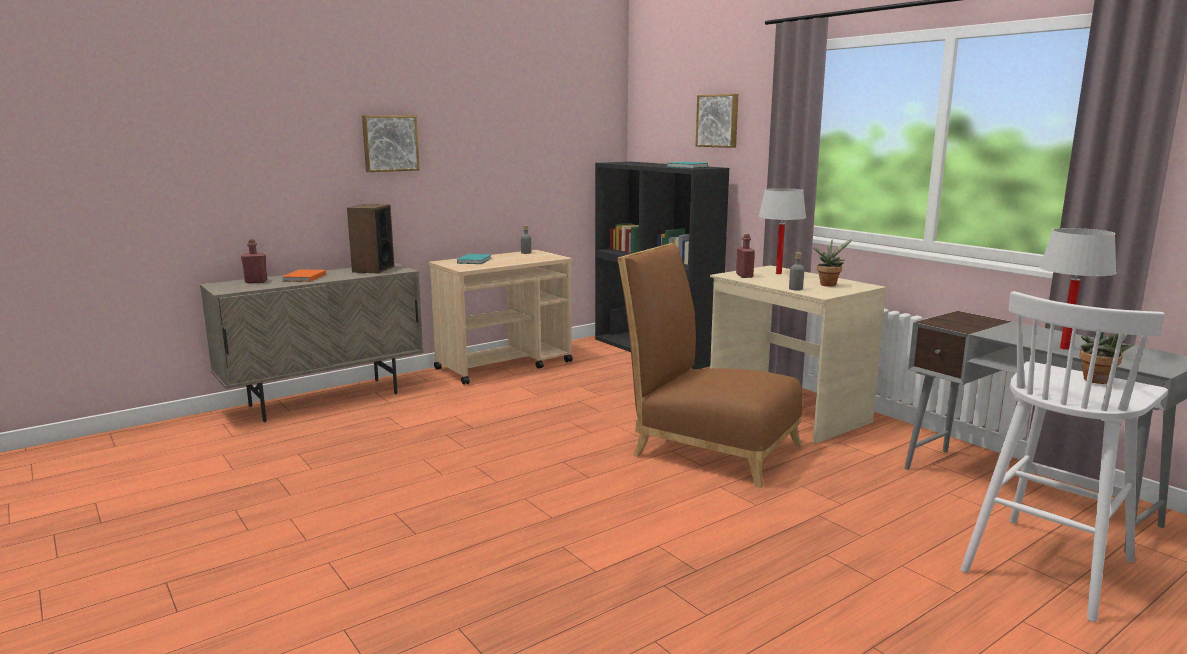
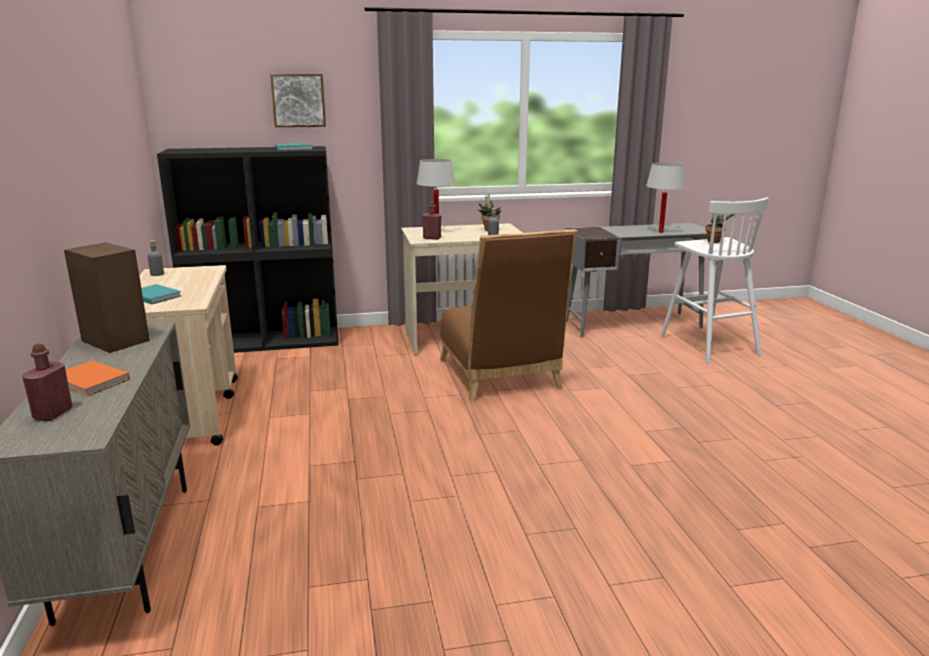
camera: 65 degrees left, 5 degrees up
picture [362,115,420,172] -> none
brown chair [617,243,802,488] -> brown chair turned 75 degrees counterclockwise [440,229,578,402]

